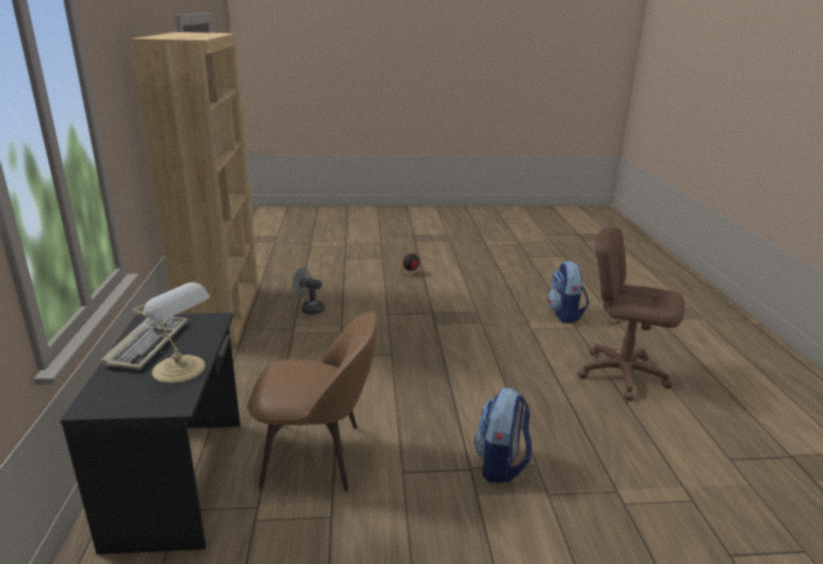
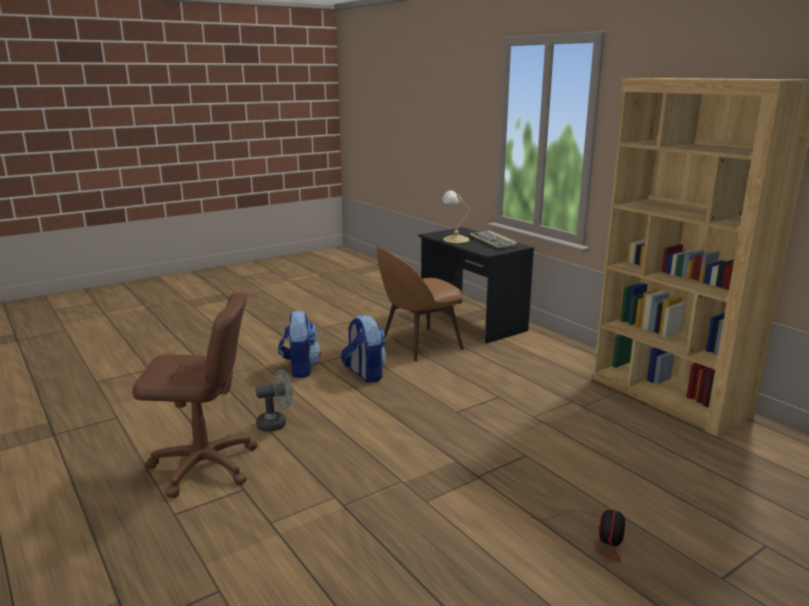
camera: 150 degrees right, 5 degrees down
grey fan [292,267,325,315] -> grey fan moved to [256,370,293,432]
backpack [547,261,589,323] -> backpack moved to [341,315,386,383]

